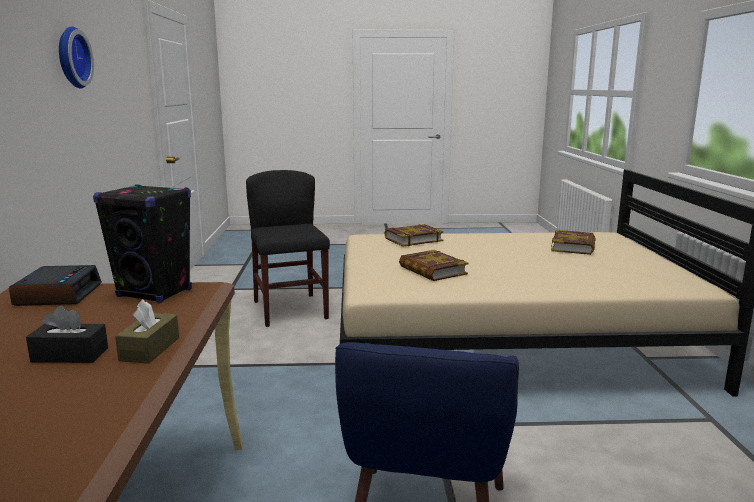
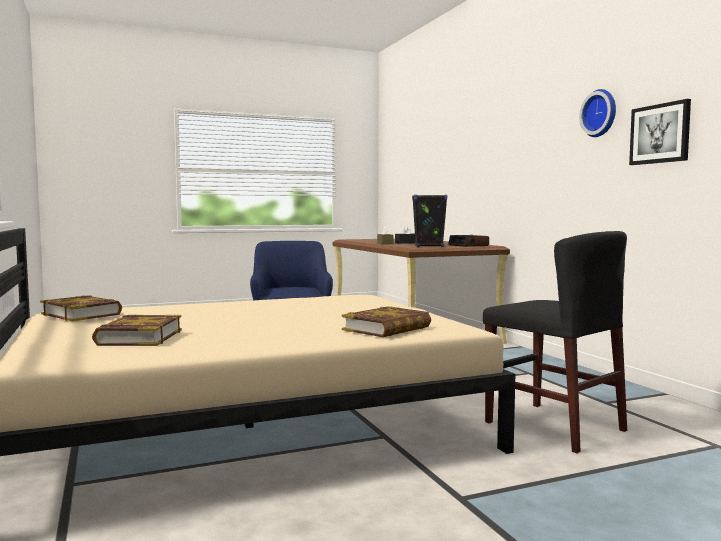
camera: 160 degrees right, 10 degrees down
book [399,250,469,281] -> book moved to [40,295,122,321]
none -> picture [629,99,691,165]

